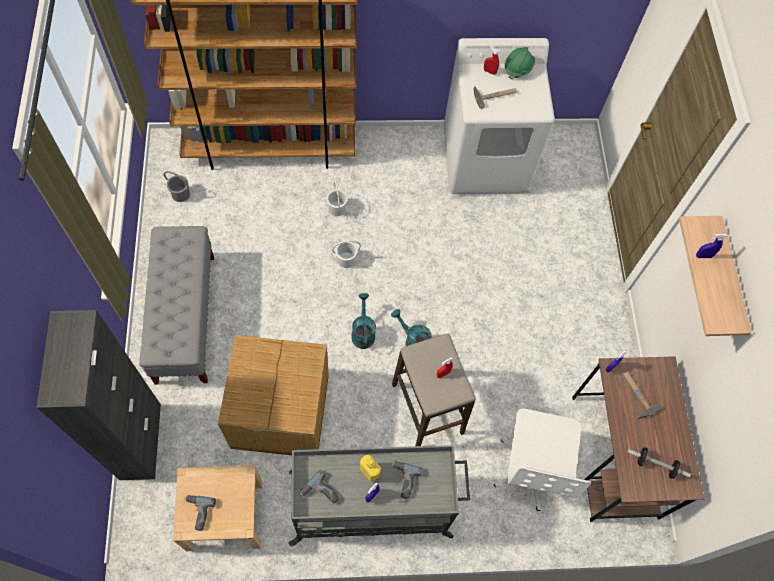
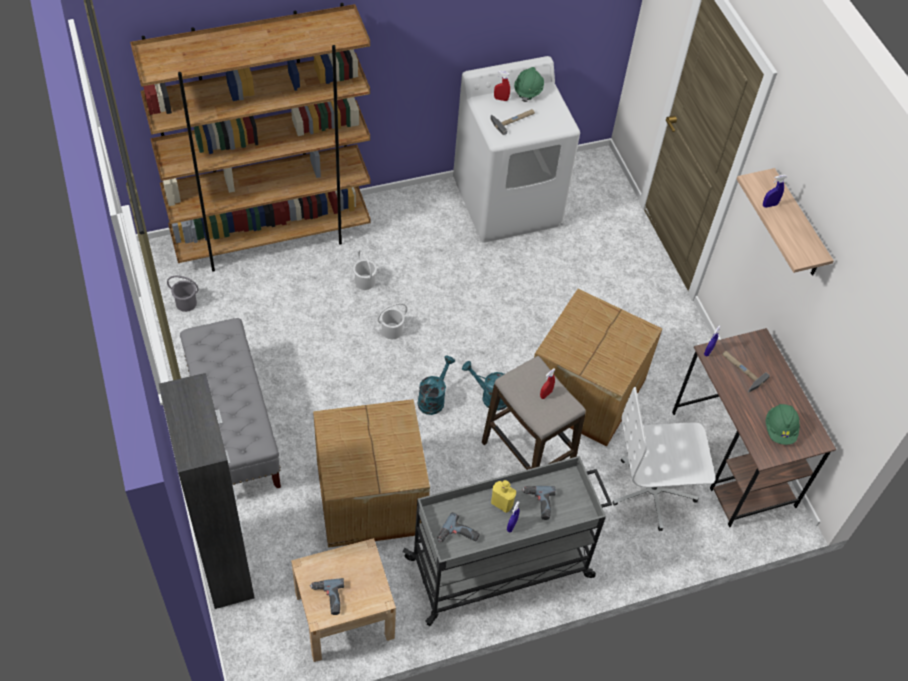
camera: 15 degrees left, 10 degrees down
turquoise watering can [352,293,376,349] -> turquoise watering can turned 45 degrees clockwise [418,355,455,415]
white office chair [494,409,591,511] -> white office chair turned 90 degrees clockwise [612,387,715,531]
dumbbell [627,448,691,479] -> green hard hat [766,404,800,445]
none -> cardboard box [534,289,662,447]

